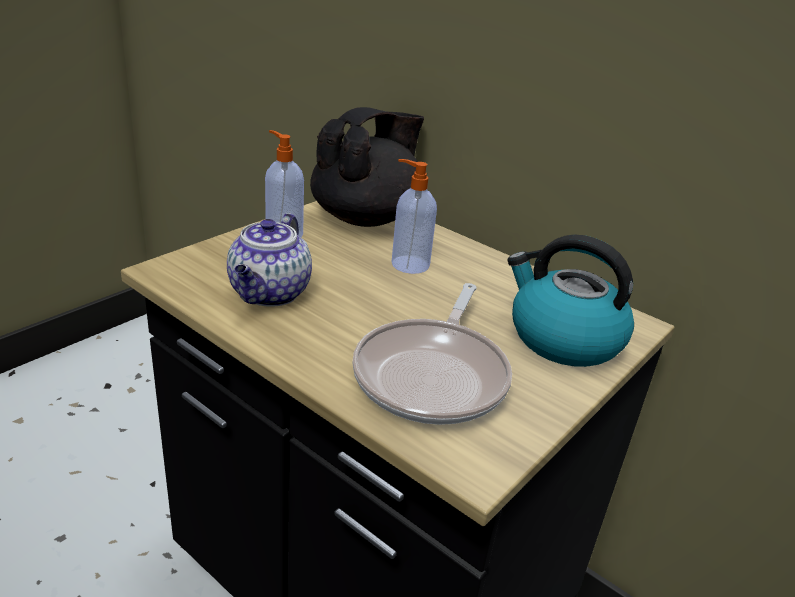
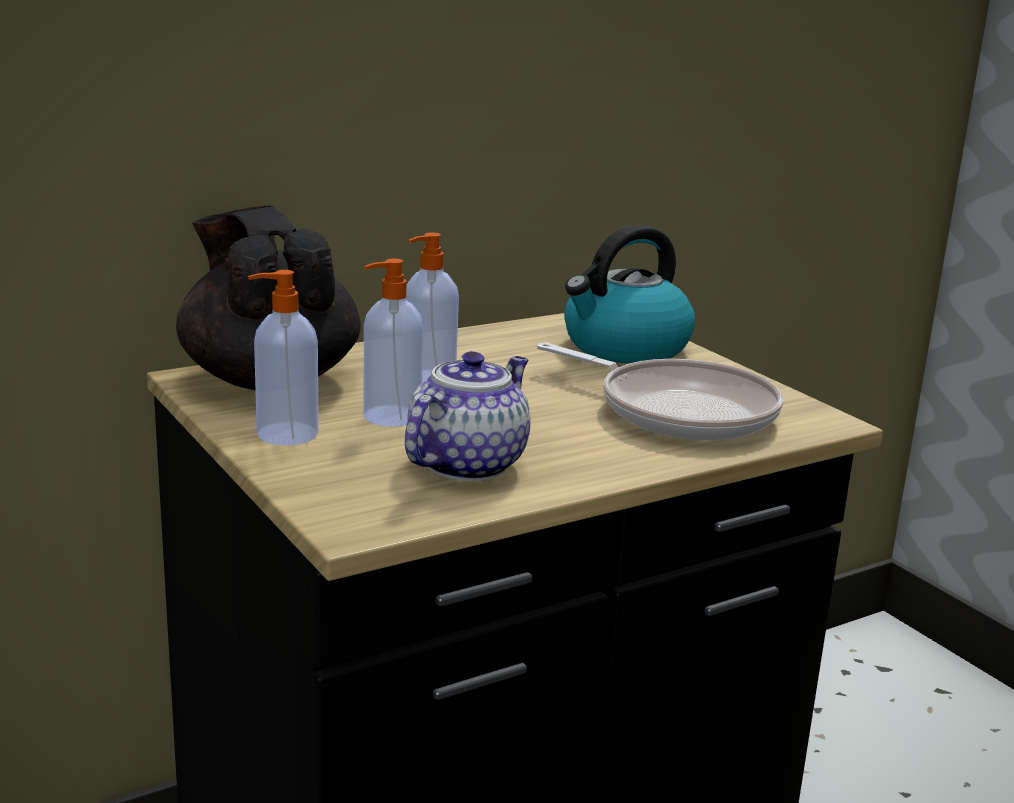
camera: 70 degrees left, 10 degrees down
teapot [227,213,312,307] -> teapot turned 90 degrees counterclockwise [405,351,531,482]
none -> soap dispenser [363,258,424,427]

